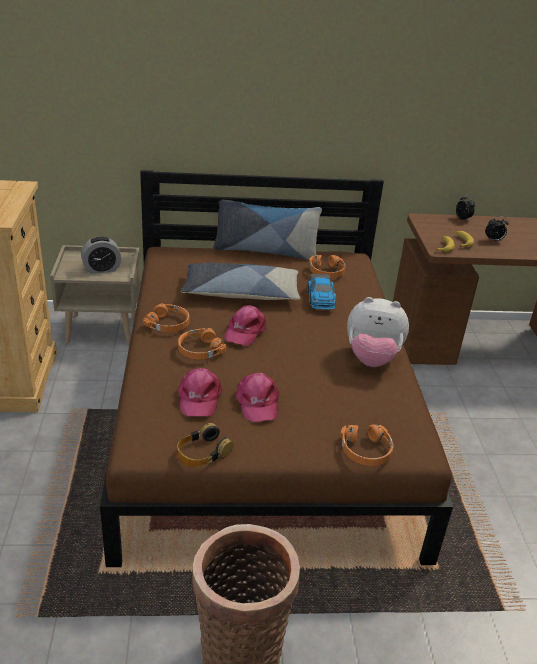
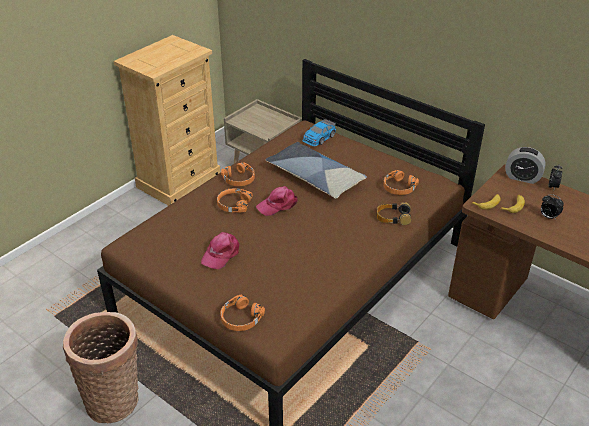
camera: 45 degrees right, 5 degrees up
alarm clock [81,237,121,274] -> alarm clock moved to [505,147,546,184]
headphones [177,423,234,467] -> headphones moved to [377,202,411,225]
pink cap [178,368,222,416] -> none
pillow [213,200,322,260] -> none
toy car [307,274,336,310] -> toy car moved to [302,119,336,146]
plush toy [347,297,409,367] -> none

